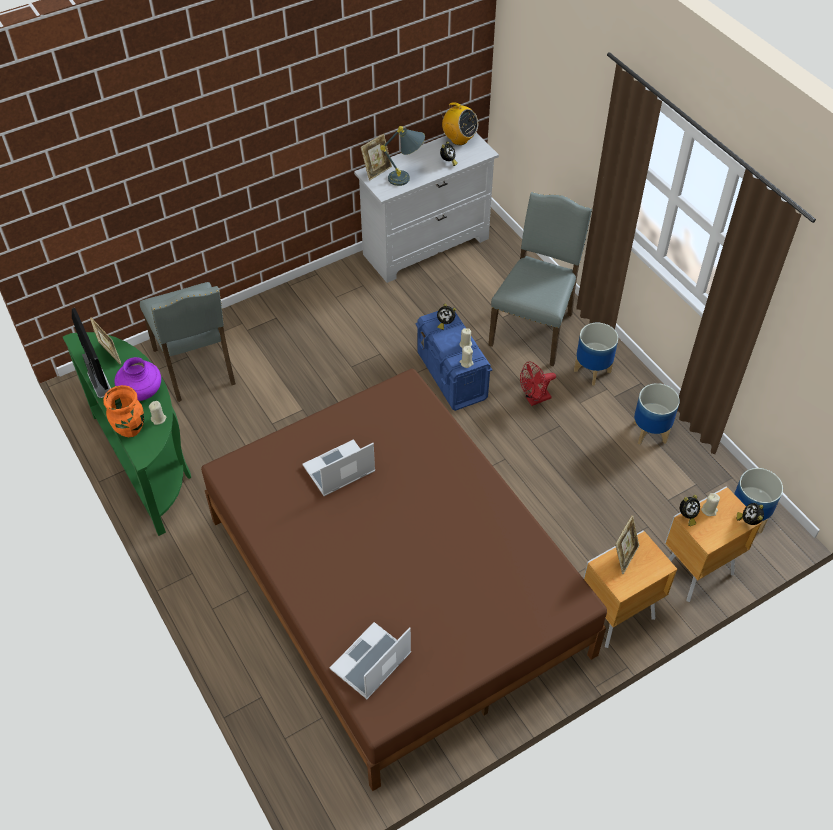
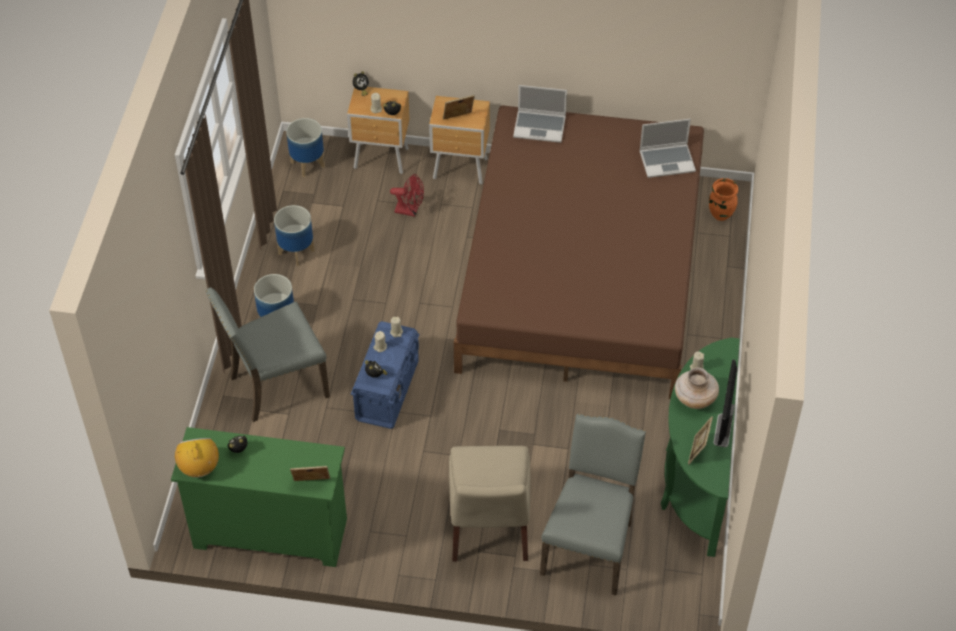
camera: 140 degrees left, 0 degrees up
orange vase [103,385,144,437] -> orange vase moved to [709,178,738,221]
purple vase [115,357,161,401] -> beige vase [675,367,719,409]
laptop [302,439,375,496] -> laptop moved to [513,85,567,143]
white dresser [354,133,499,283] -> green dresser [171,427,347,567]
grey table lamp [380,126,425,186] -> none
red fan [520,361,556,406] -> red fan moved to [390,174,424,217]
none -> beige chair [449,446,530,562]

